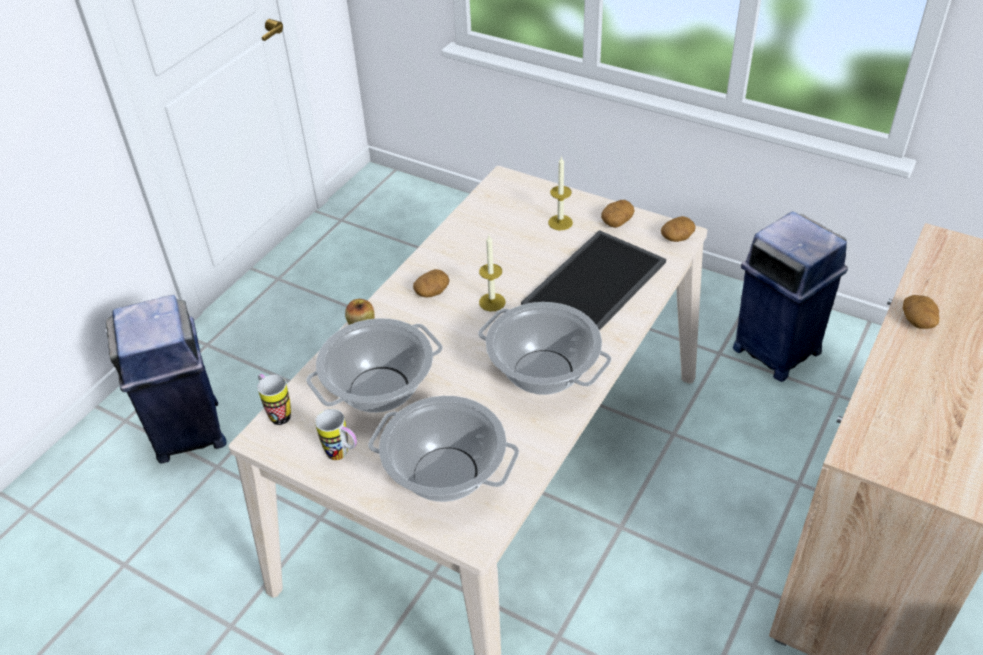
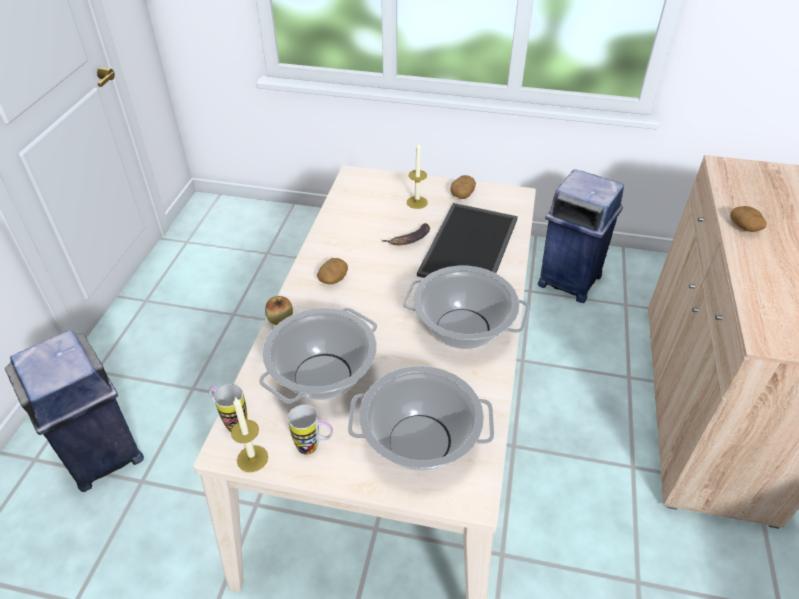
camera: 20 degrees left, 0 degrees up
candle [479,235,506,311] -> candle moved to [231,397,268,472]
potato [661,216,696,242] -> none
none -> banana [382,223,430,245]

